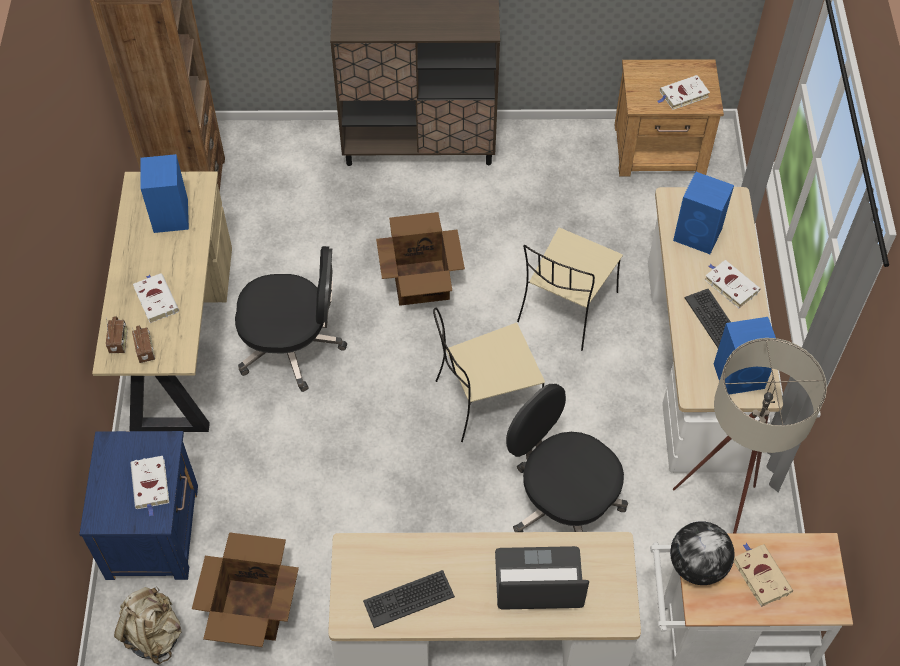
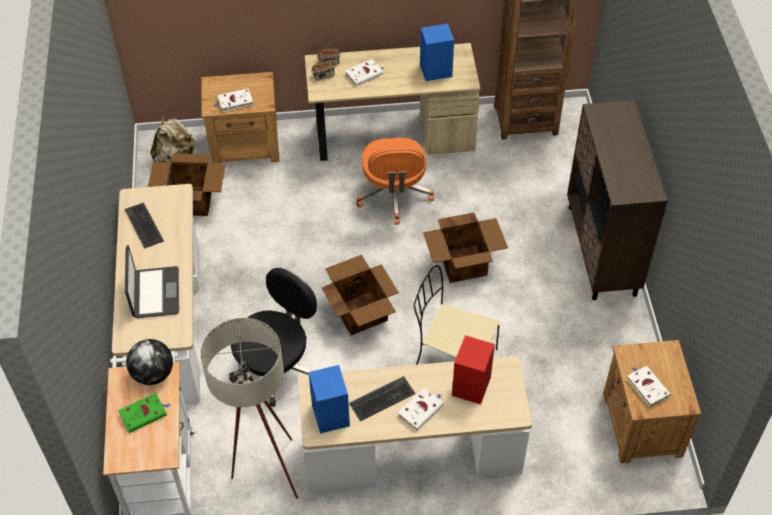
camera: 85 degrees right, 5 degrees down
blue nightstand [79,431,198,580] -> brown nightstand [201,72,280,163]
black office chair [235,246,347,392] -> orange office chair [356,138,434,225]
beige chair [433,308,545,442] -> cardboard box [321,255,399,335]
blue speaker [673,172,734,254] -> red speaker [452,335,495,405]
beige book [734,543,793,607] -> green book [118,393,171,433]

